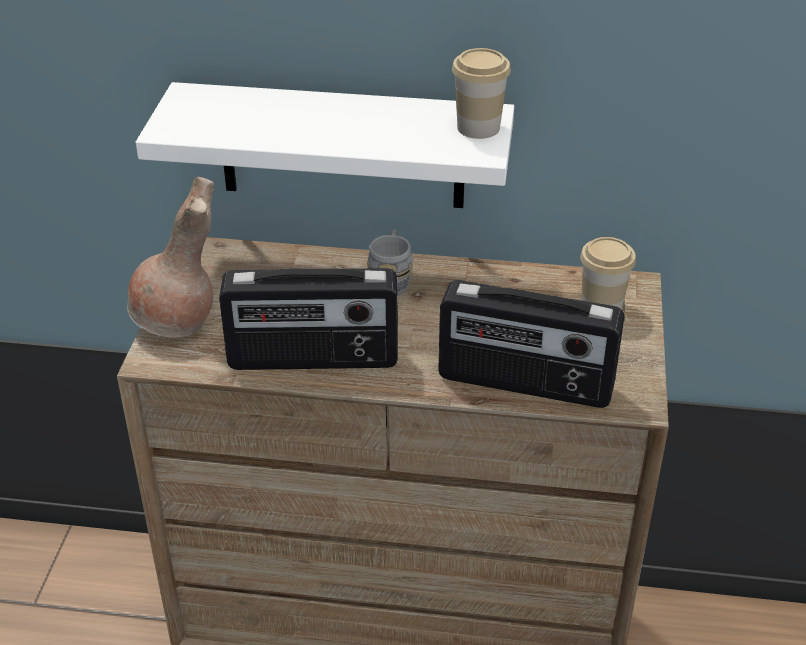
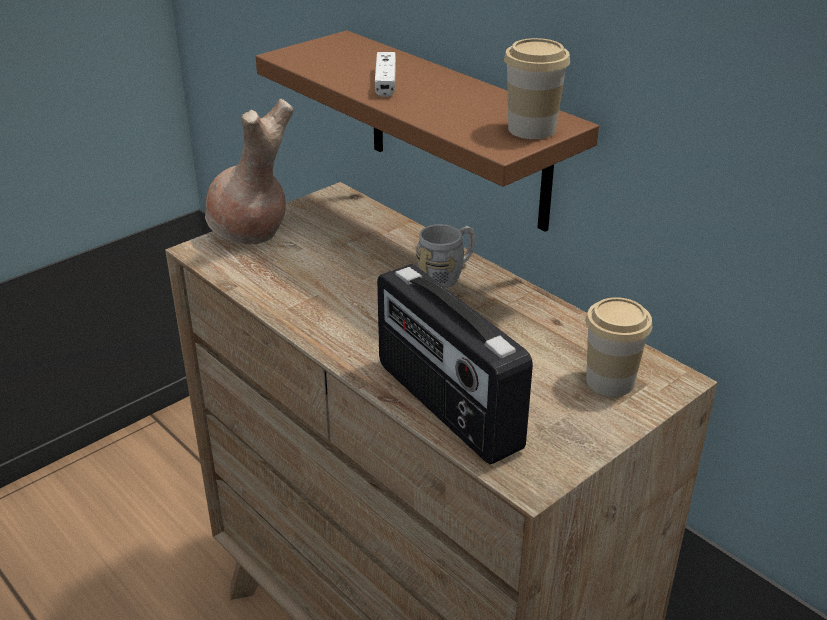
camera: 40 degrees right, 5 degrees down
white shelf [136,82,514,208] -> brown shelf [256,30,599,232]
radio [219,268,398,370] -> none
none -> white game controller [375,52,396,97]

